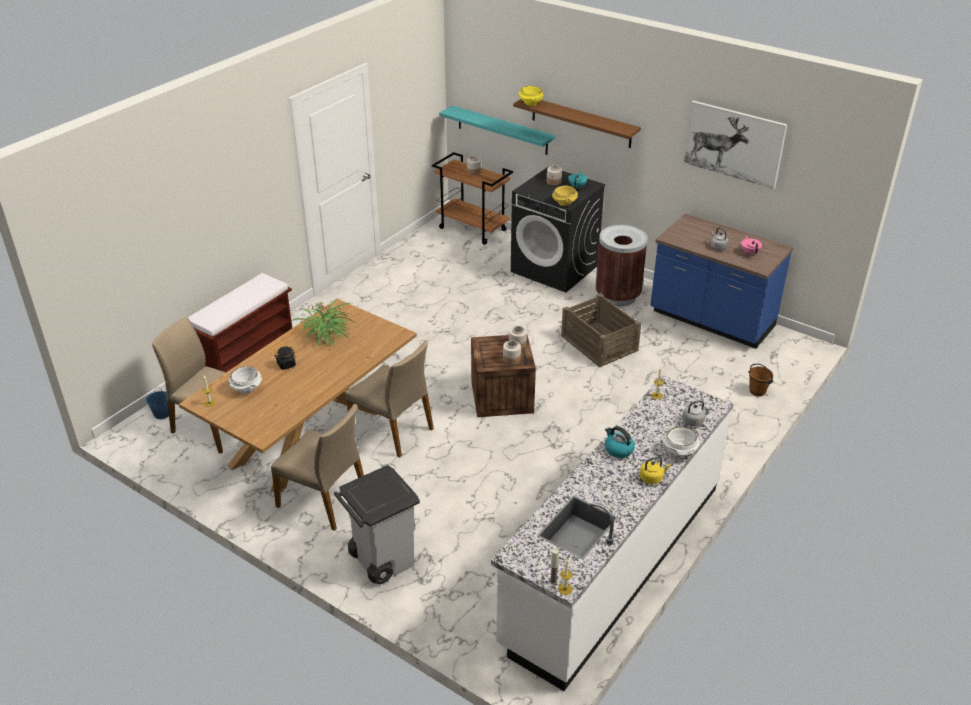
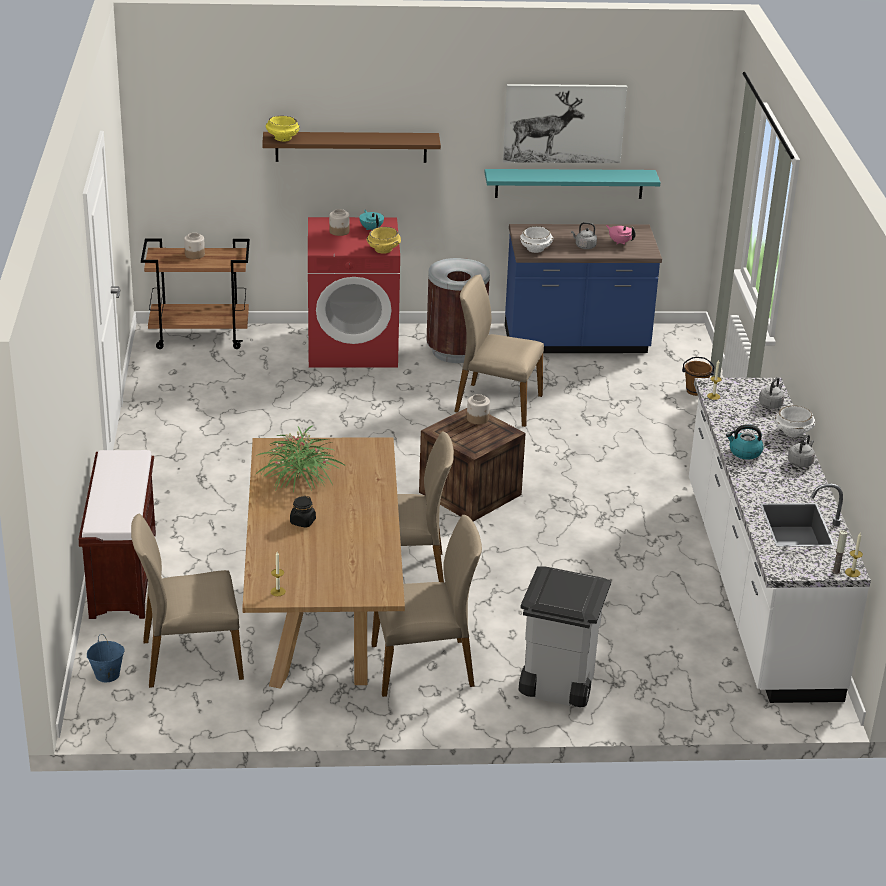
camera: 40 degrees left, 5 degrees down
white bowl [229,366,262,393] -> white bowl moved to [520,226,554,253]
turquoise shelf [439,106,556,155] -> turquoise shelf moved to [485,169,661,199]
jar [503,340,521,365] -> none
black washing machine [511,167,606,293] -> red washing machine [308,217,400,368]
crate [561,293,641,367] -> beige chair [454,274,544,427]
yellow kettle [640,457,671,484] -> grey kettle [788,434,815,467]

